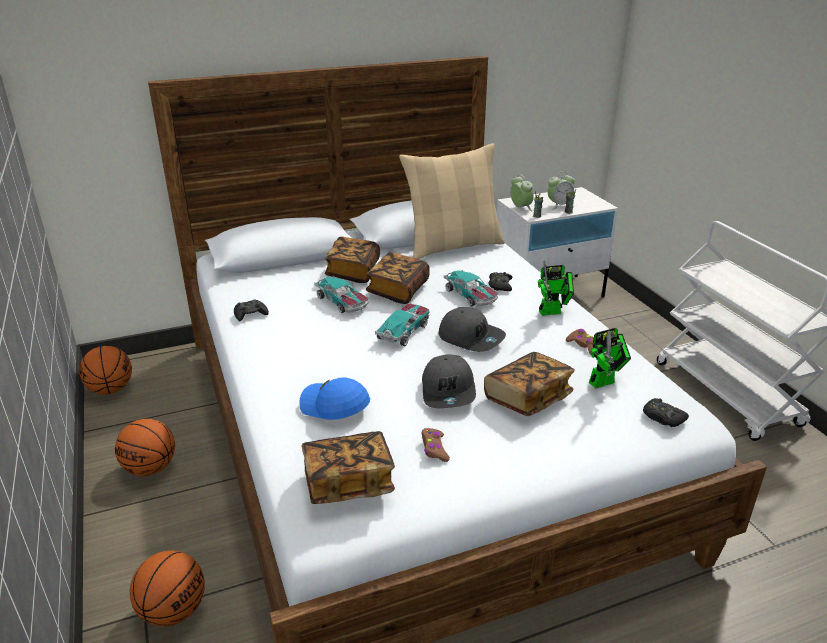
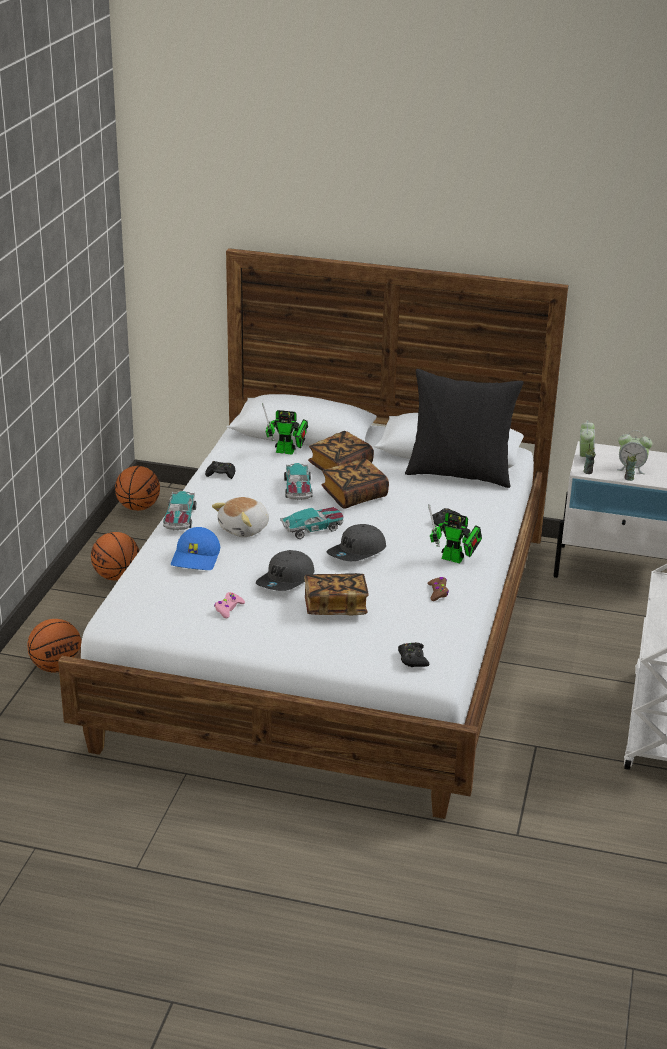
camera: 35 degrees right, 0 degrees up
blue cap [299,377,370,420] -> blue cap turned 150 degrees counterclockwise [171,527,220,570]
book [301,431,395,504] -> none
beige pillow [399,143,505,259] -> black pillow [405,369,524,488]
brown game controller [421,428,450,462] -> pink game controller [214,592,245,618]
grey cap [439,307,506,352] -> grey cap turned 60 degrees clockwise [327,524,386,561]
toy car [444,270,498,307] -> toy car moved to [163,491,197,531]
toy robot [589,328,631,388] -> toy robot moved to [262,403,308,455]
none -> plush toy [212,497,269,537]

